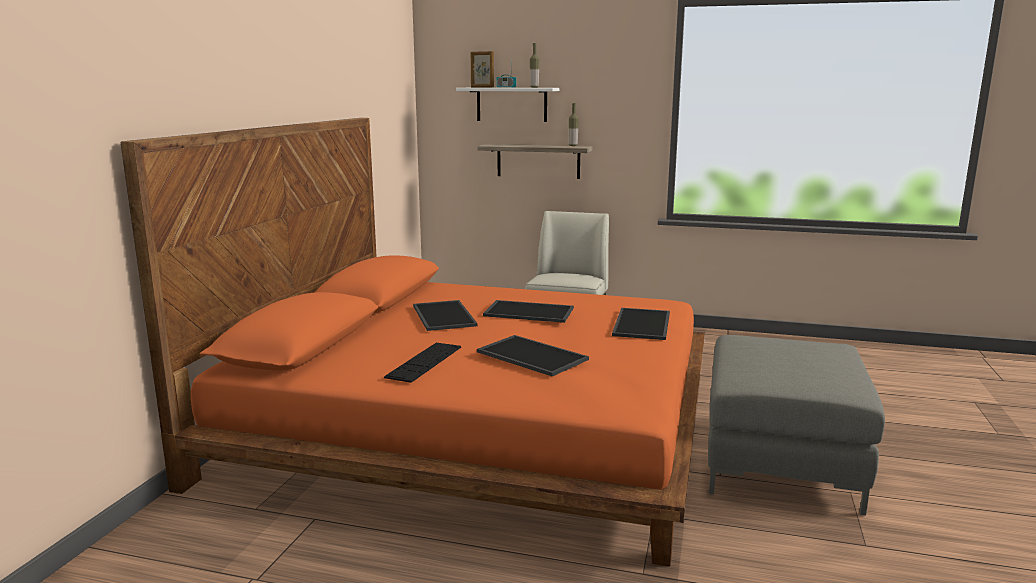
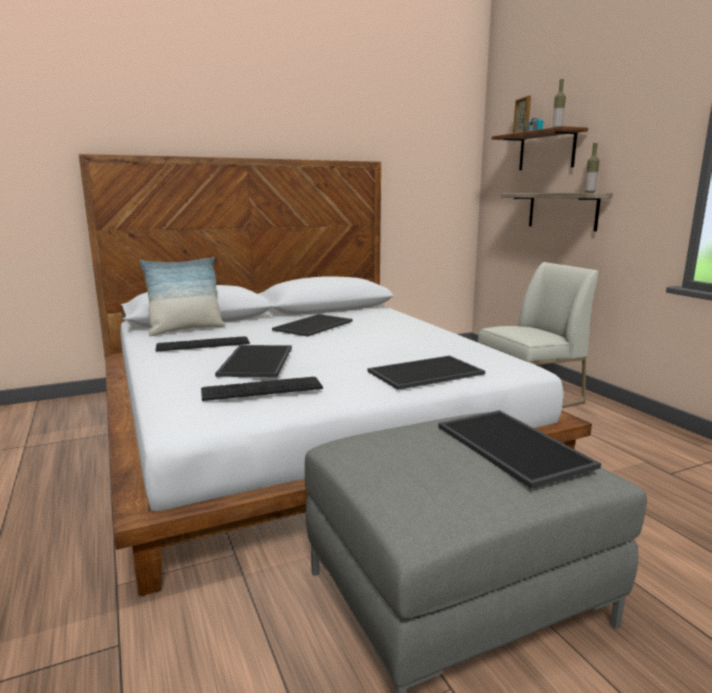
camera: 50 degrees right, 0 degrees up
orange bed [121,118,705,567] -> white bed [78,154,592,597]
white shelf [456,88,559,122] -> brown shelf [492,126,588,170]
tray [483,300,574,323] -> tray moved to [438,410,601,489]
none -> pillow [139,257,225,336]
none -> keyboard [201,376,323,401]

